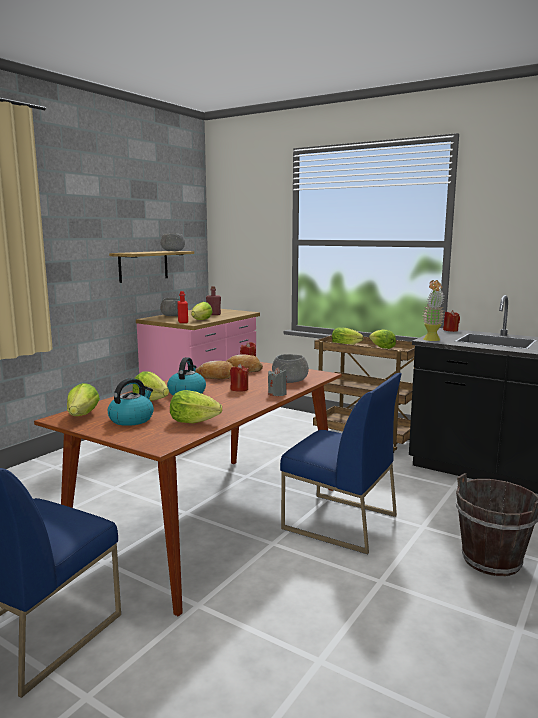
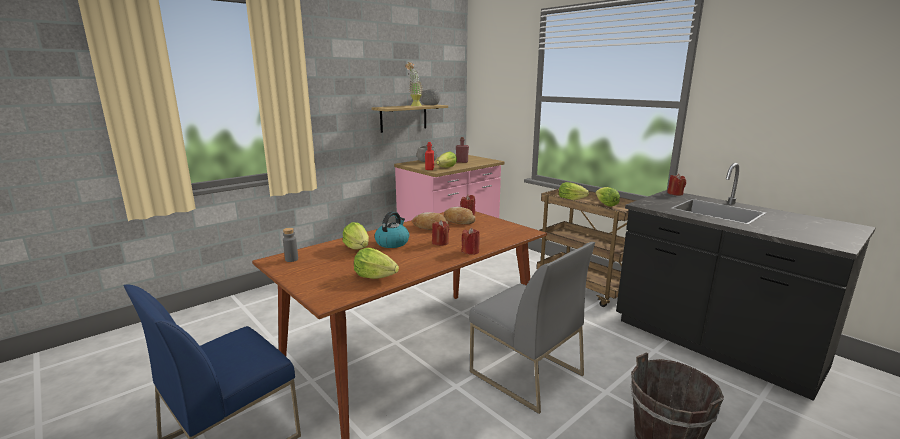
camera: 15 degrees right, 5 degrees up
lettuce [67,383,100,416] -> grey bottle [283,228,298,262]
kettle [108,378,154,426] -> none
grey candle [268,367,287,396] -> red candle [461,228,480,255]
grey bowl [272,354,309,383] -> none
blue chair [280,373,402,554] -> grey chair [469,242,595,414]
potted plant [422,280,444,341] -> potted plant moved to [405,62,423,106]

